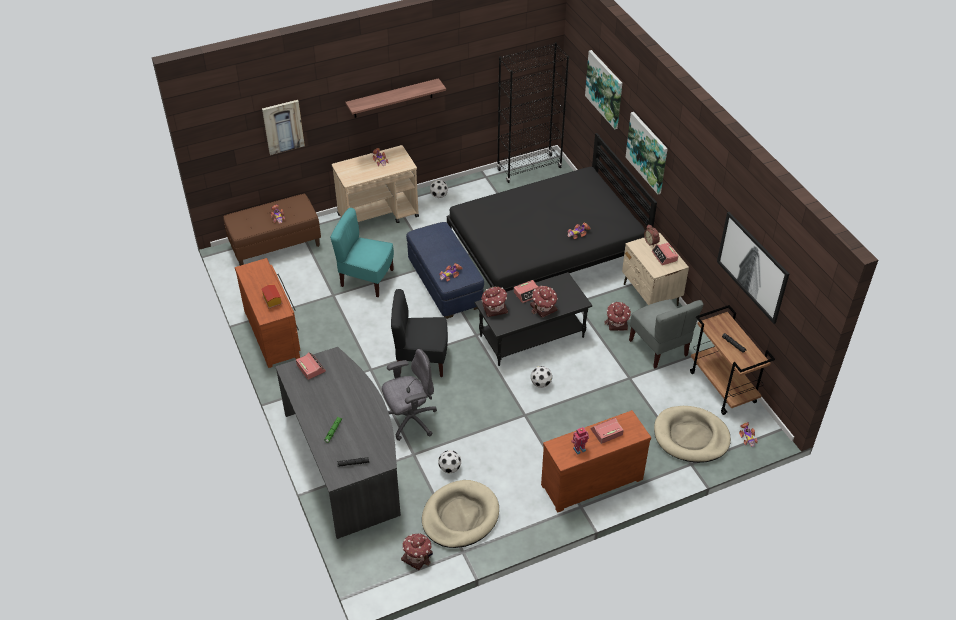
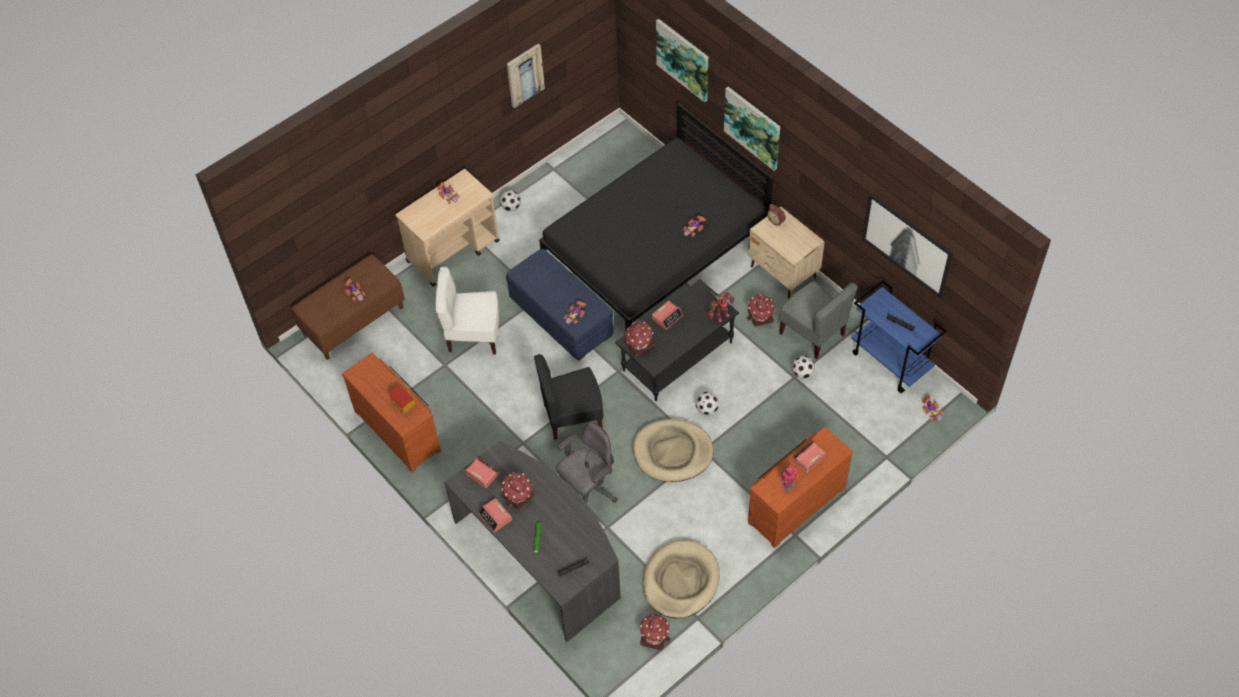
camera: 15 degrees left, 10 degrees up
picture [262,100,305,155] -> picture moved to [507,44,545,108]
turquoise chair [330,208,394,297] -> white chair [435,267,499,355]
shelf [345,78,446,118] -> none
football [438,450,461,473] -> football moved to [792,356,815,379]
black bookcase [497,43,569,183] -> none
toy house [530,286,558,317] -> toy house moved to [501,472,535,510]
alarm clock [652,243,678,265] -> alarm clock moved to [478,498,512,533]
beige dog bed [654,406,731,463] -> beige dog bed moved to [633,419,714,482]
brown cart [690,305,775,415] -> blue cart [851,280,947,393]
none -> toy robot [707,291,734,323]

